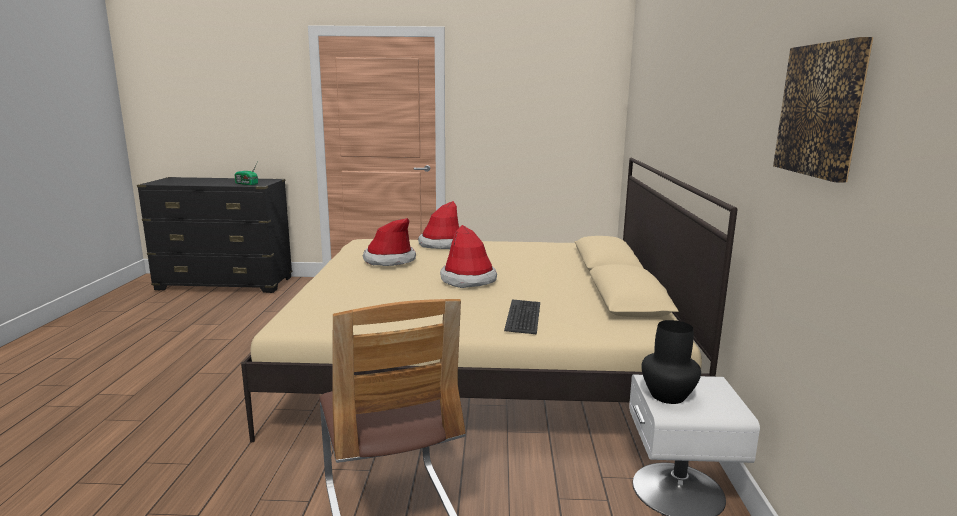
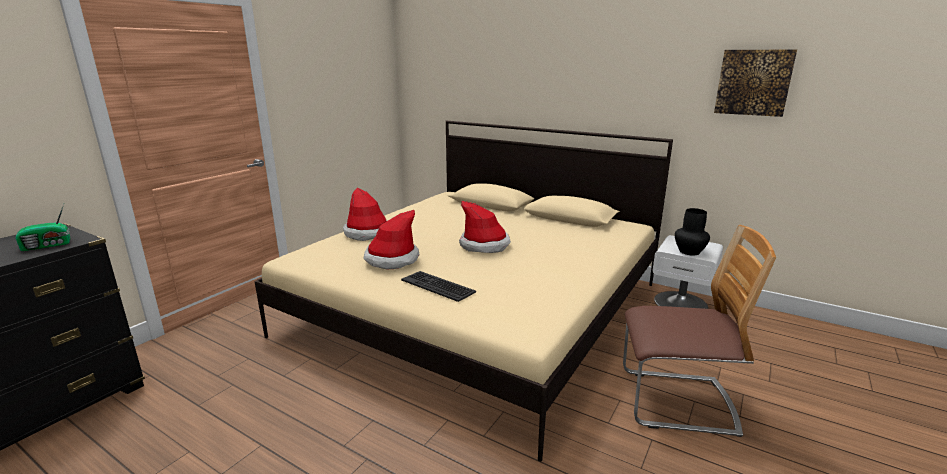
camera: 60 degrees left, 5 degrees up
keyboard [504,299,540,334] -> keyboard moved to [401,271,476,302]

